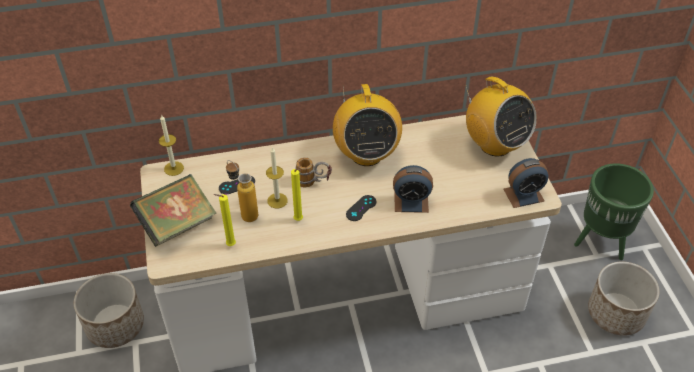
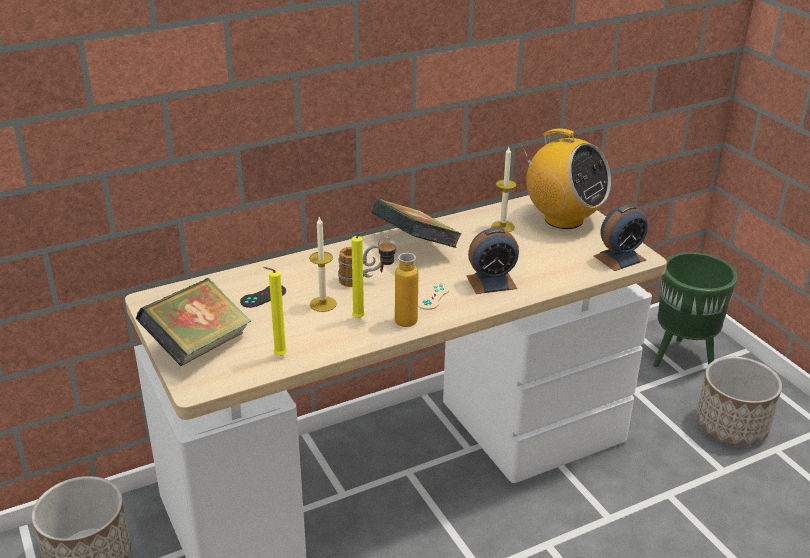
camera: 15 degrees left, 15 degrees down
candle [159,114,184,176] -> candle moved to [491,147,517,232]
bottle [226,160,258,222] -> bottle moved to [378,237,419,327]
radio [333,84,402,166] -> book [371,199,462,248]
black game controller [346,195,376,221] -> beige game controller [418,282,450,310]

